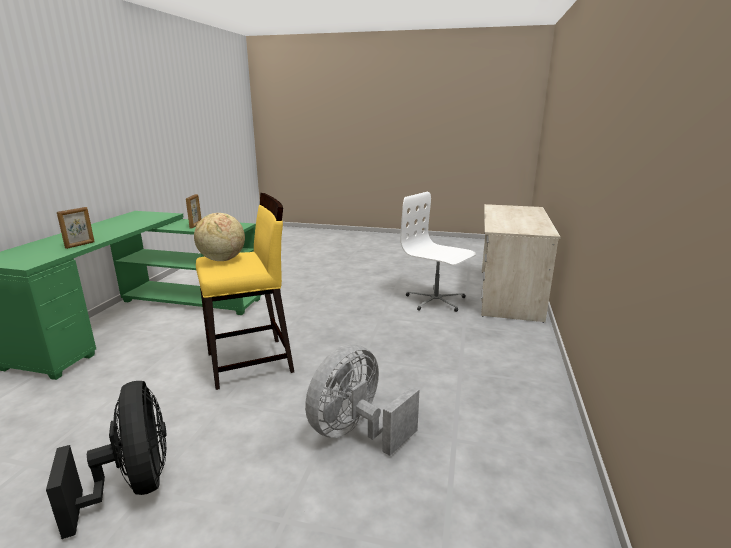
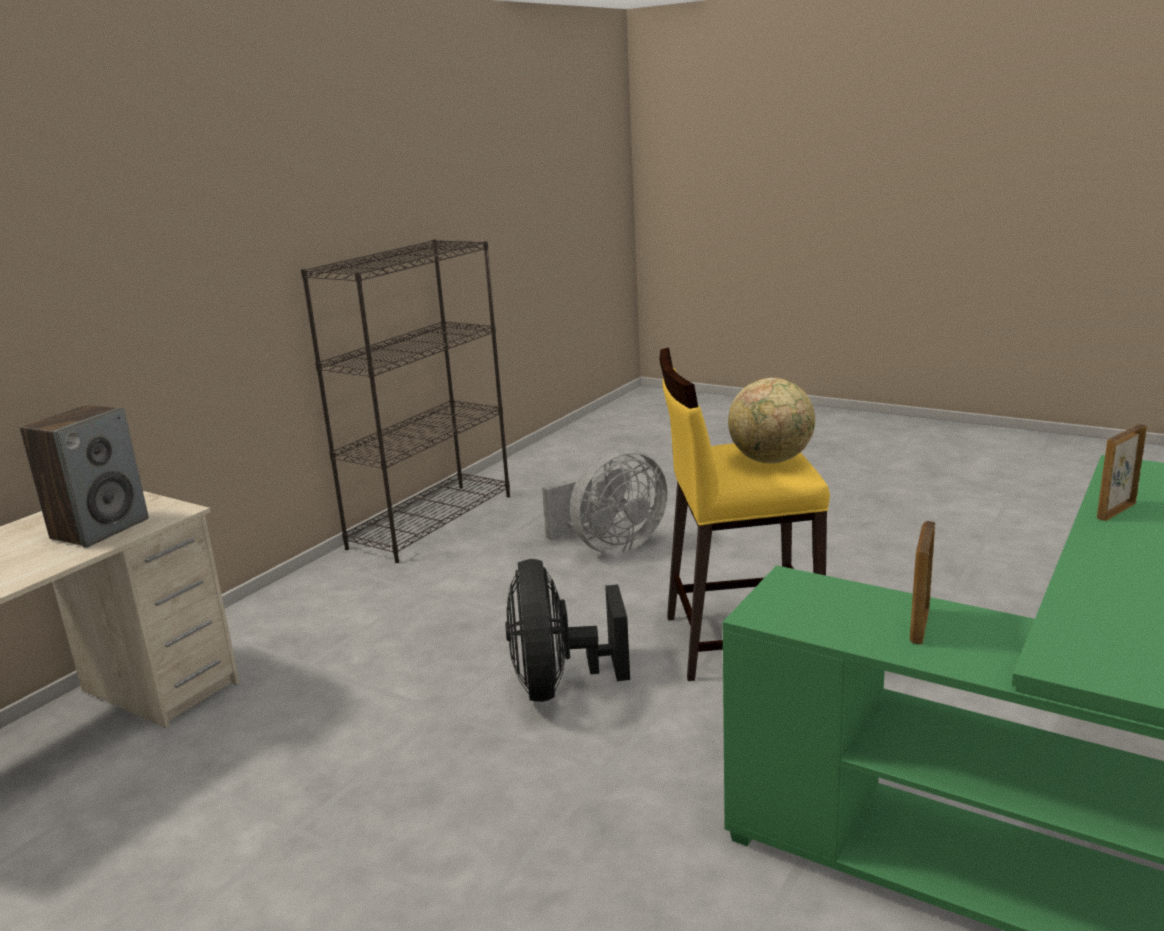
camera: 160 degrees left, 0 degrees up
black fan [46,381,167,539] -> black fan moved to [505,559,630,702]
white office chair [400,192,476,312] -> none
none -> speaker [20,405,149,548]
none -> black bookcase [301,239,510,563]

